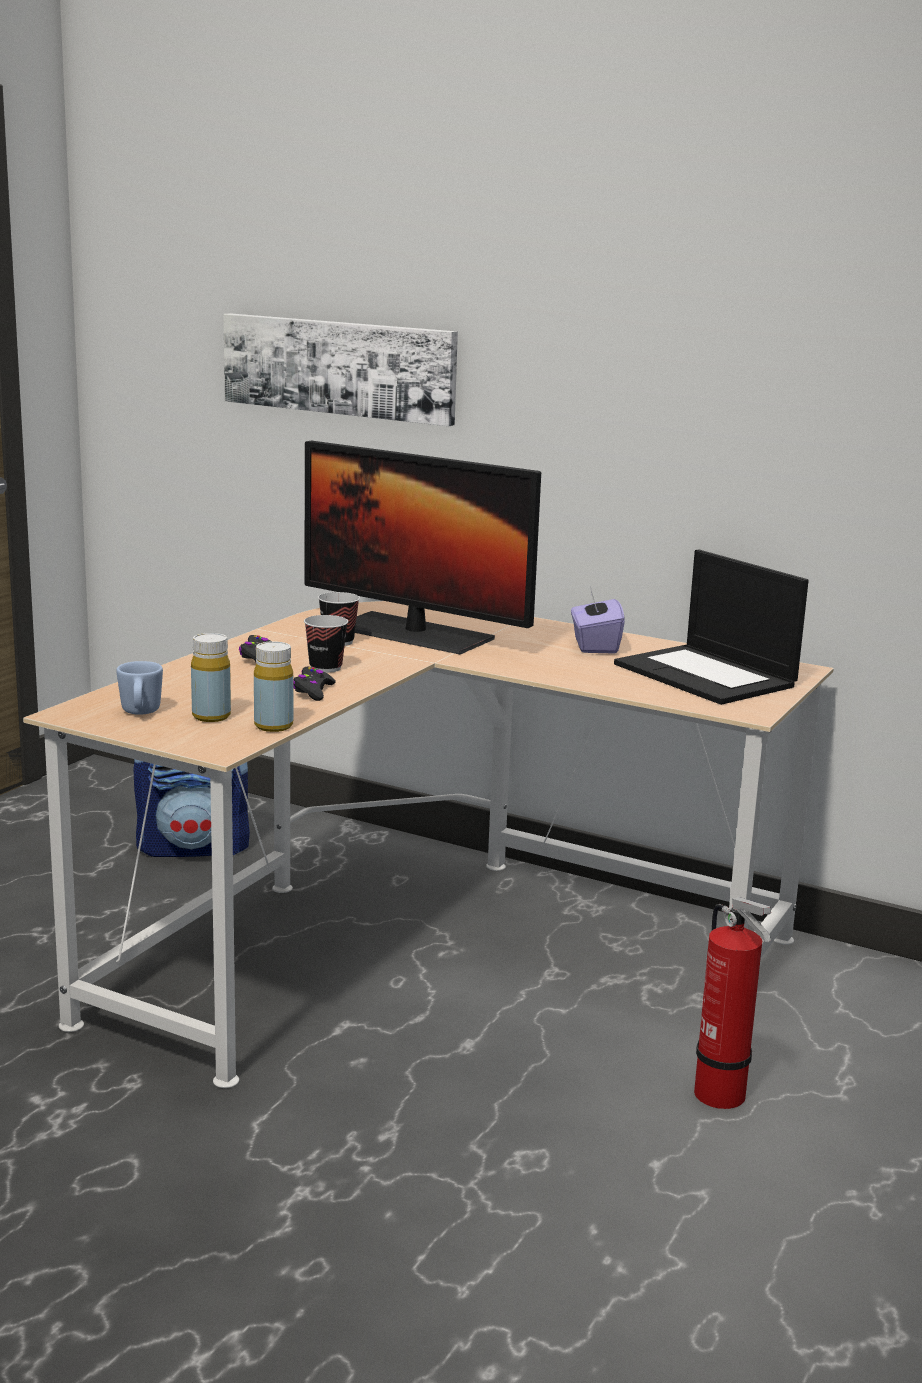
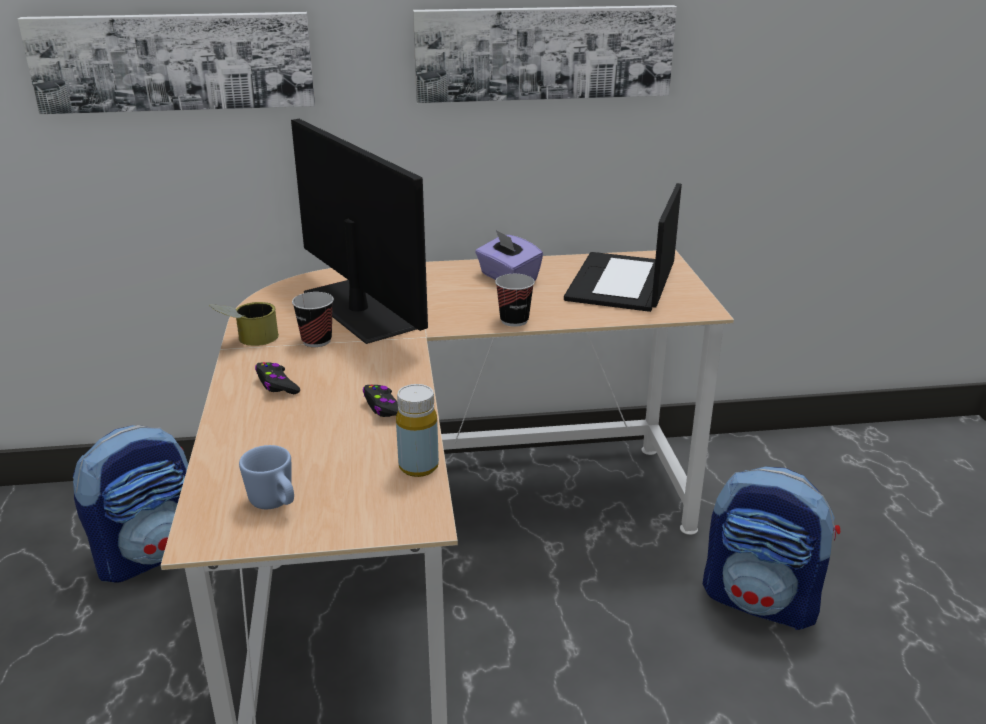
camera: 35 degrees left, 10 degrees up
yellow bottle [191,633,231,722] -> none
monitor [304,440,541,654] -> monitor turned 120 degrees counterclockwise [291,119,428,344]
cup [304,615,348,673] -> cup moved to [495,274,535,327]
laptop [614,549,809,705] -> laptop turned 90 degrees clockwise [564,183,682,312]
fire extinguisher [694,897,771,1109] -> backpack [703,467,840,630]
none -> can [209,302,279,346]
none -> picture [413,5,677,103]

